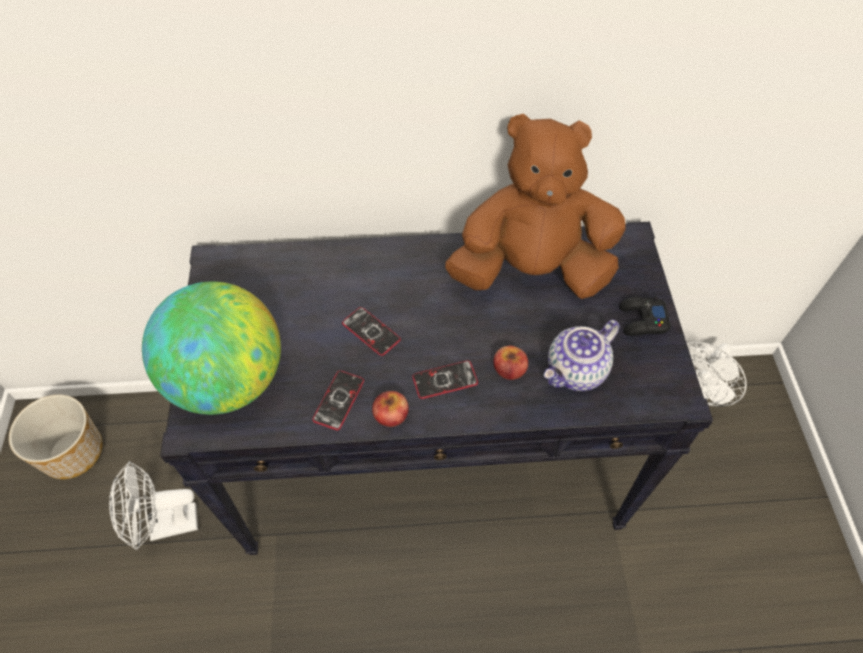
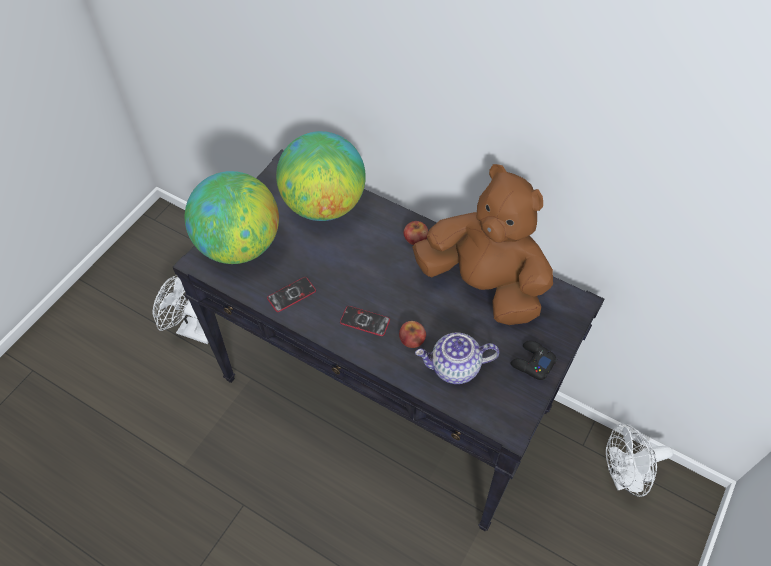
camera: 35 degrees right, 0 degrees up
planter [9,395,103,479] -> none
phone [342,307,401,356] -> none
apple [372,391,409,427] -> apple moved to [404,221,429,245]
none -> globe [276,131,366,221]

